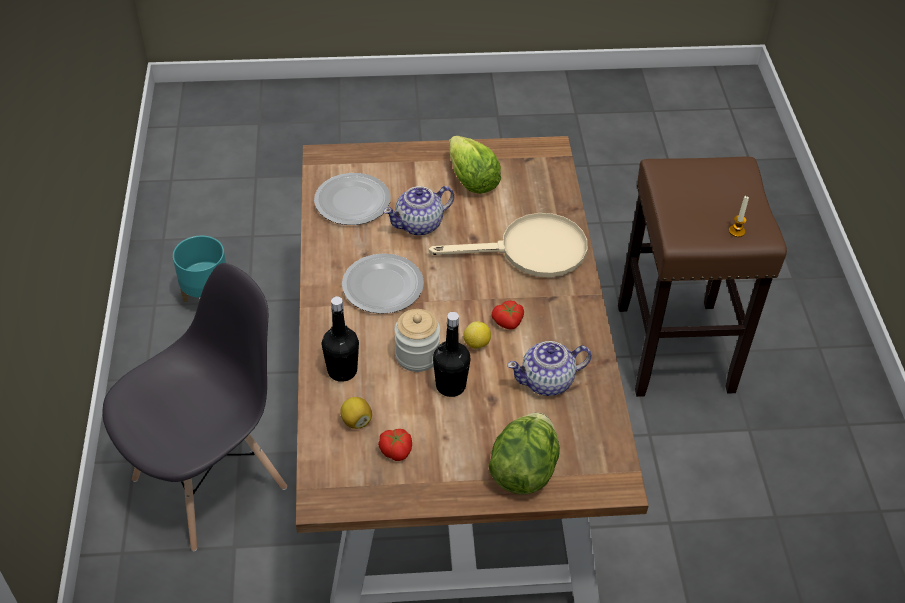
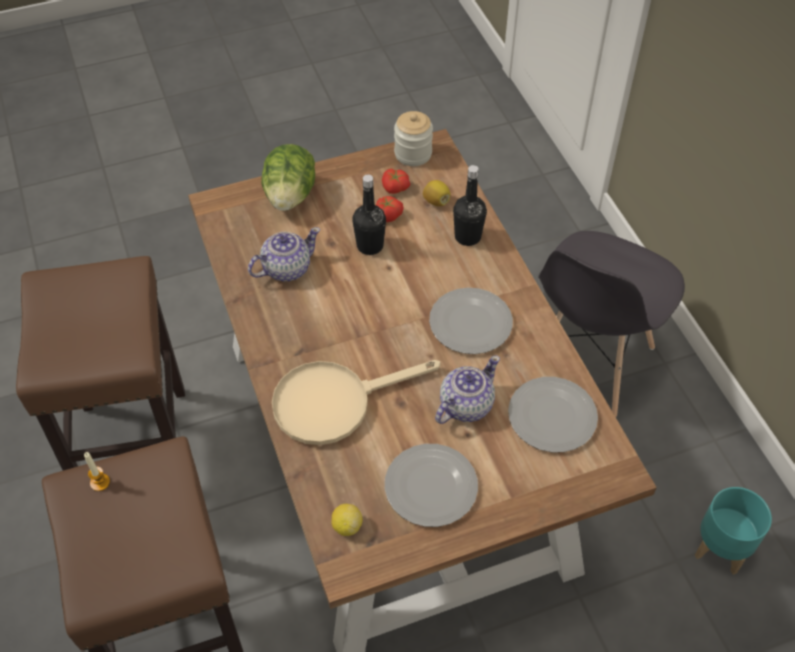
camera: 165 degrees right, 5 degrees up
jar [394,309,440,372] -> jar moved to [394,111,433,166]
lettuce [449,136,501,194] -> plate [385,444,478,527]
lemon [463,321,491,349] -> lemon moved to [331,504,363,536]
tomato [492,301,524,329] -> tomato moved to [376,196,404,222]
none -> brown stool [16,256,185,471]

